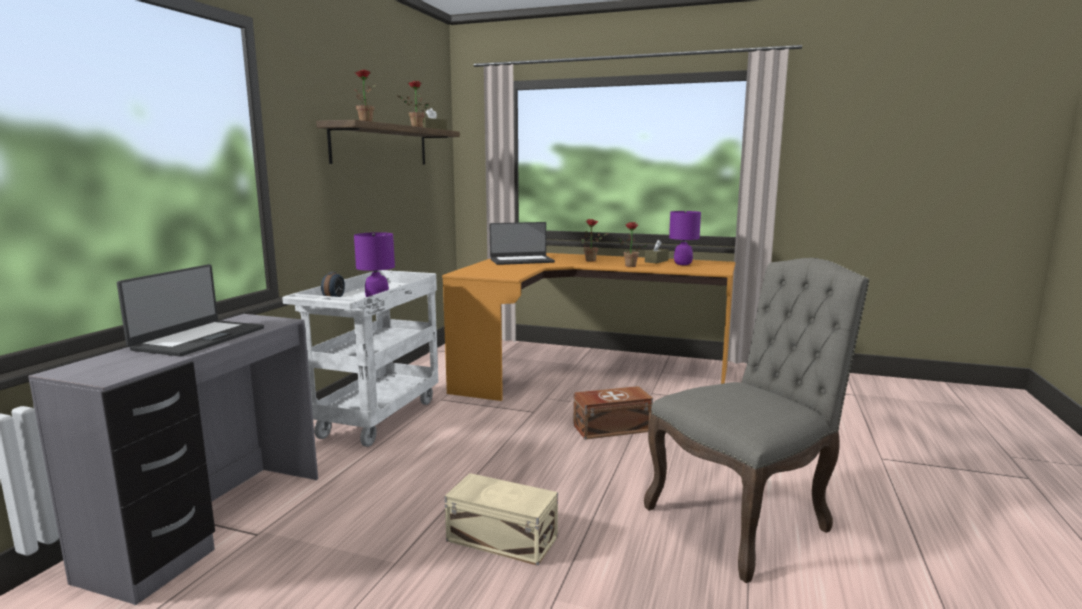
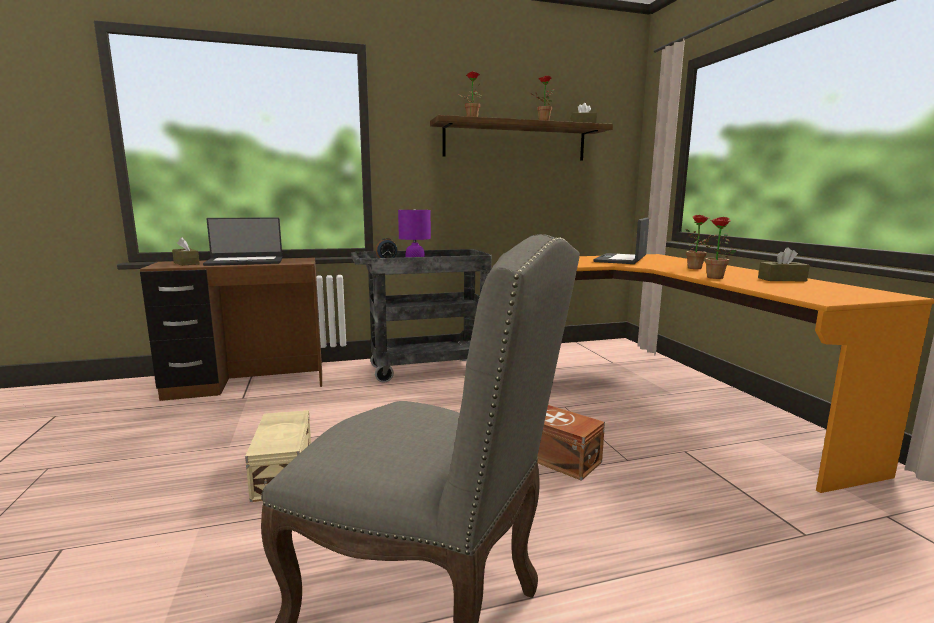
camera: 55 degrees right, 0 degrees up
grey desk [28,314,318,605] -> brown desk [140,258,322,401]
white cart [282,270,438,447] -> black cart [351,249,492,383]
laptop [490,222,555,265] -> laptop turned 75 degrees clockwise [593,218,649,264]
purple table lamp [669,211,701,265] -> none
none -> brown tissue box [172,237,200,266]

